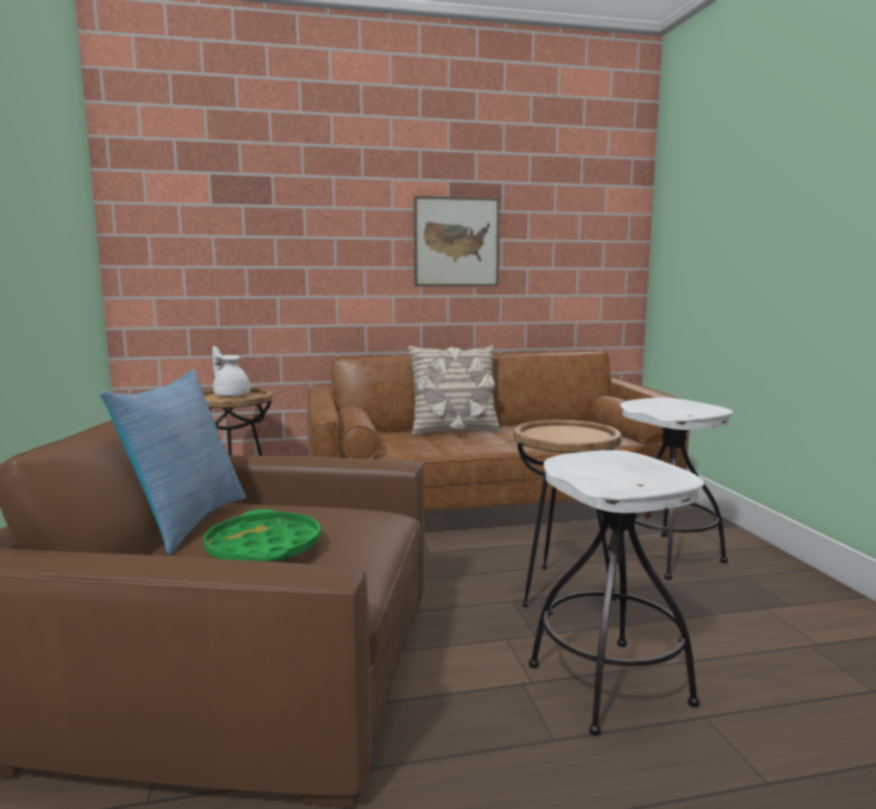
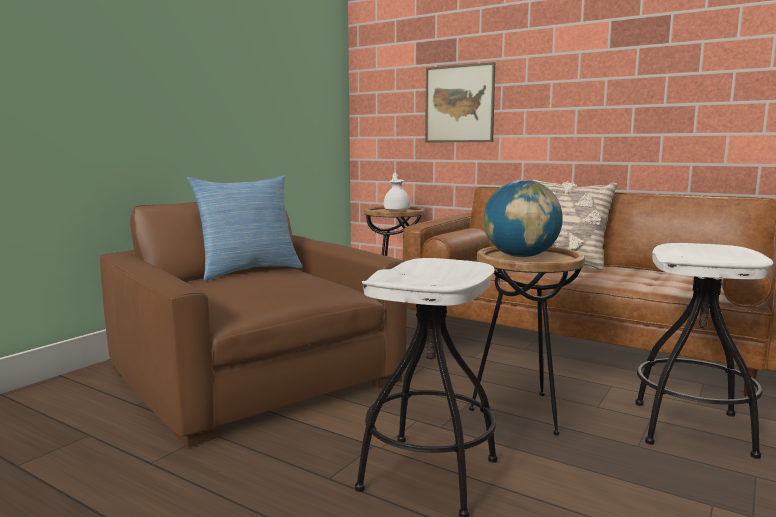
camera: 45 degrees right, 0 degrees up
green tray [204,509,321,562] -> none
picture [414,196,500,287] -> picture moved to [425,62,495,142]
none -> globe [484,180,563,257]

